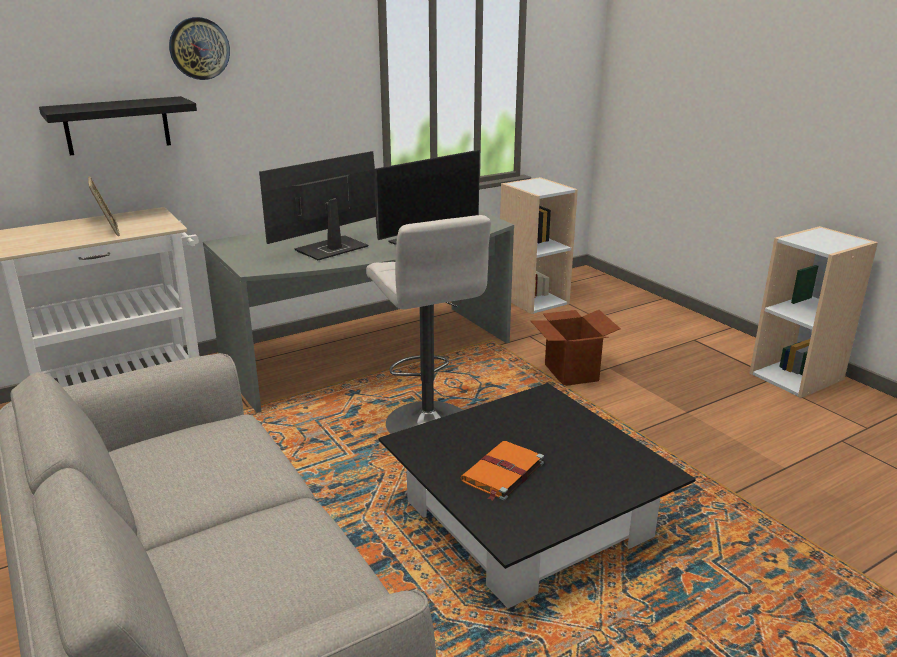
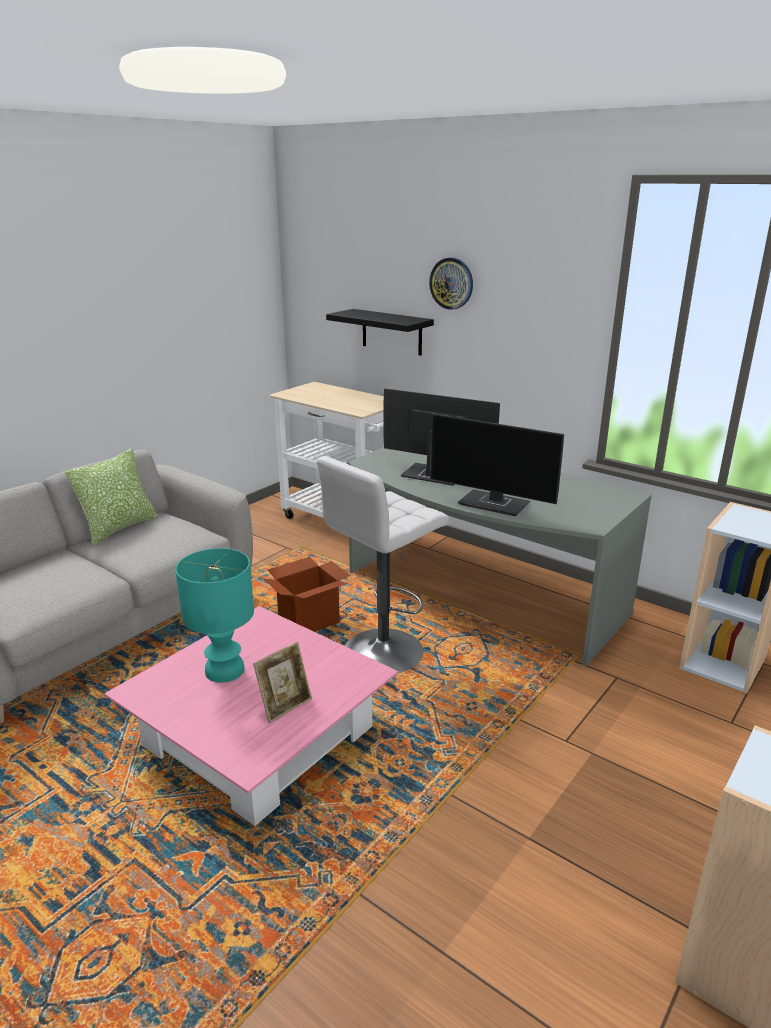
camera: 70 degrees right, 0 degrees up
picture frame [88,176,120,236] -> picture frame moved to [253,642,312,723]
black coffee table [379,383,696,608] -> pink coffee table [104,606,398,826]
orange book [461,441,544,501] -> turquoise table lamp [175,548,254,683]
cardboard box [530,310,621,386] -> cardboard box moved to [263,557,351,632]
none -> pillow [64,448,158,545]

